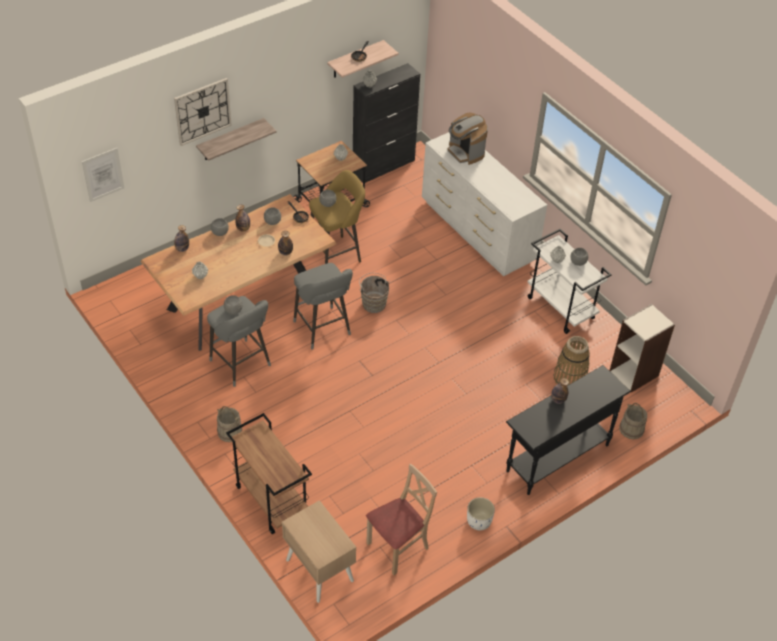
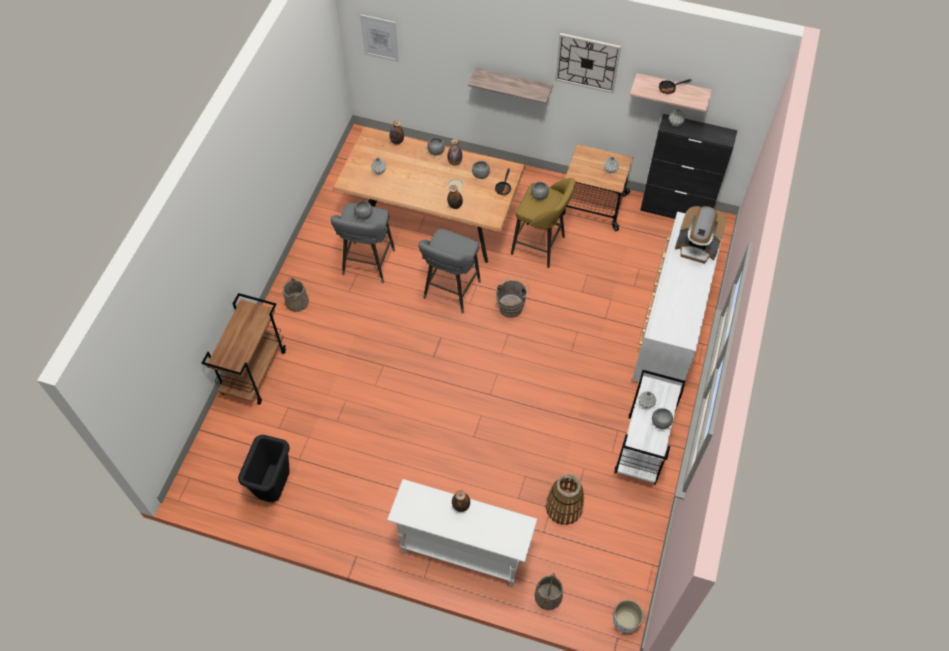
camera: 55 degrees right, 10 degrees up
wall clock [174,78,232,146] -> wall clock moved to [555,33,621,93]
beige nightstand [282,500,356,603] -> none
beige chair [366,464,437,575] -> black trash can [238,435,290,502]
coffee machine [447,112,488,165] -> coffee machine turned 90 degrees counterclockwise [675,206,726,264]
white planter [467,497,495,530] -> white planter moved to [613,600,644,633]
black console table [506,365,631,495] -> white console table [387,479,538,587]
bookcase [610,304,675,392] -> none

